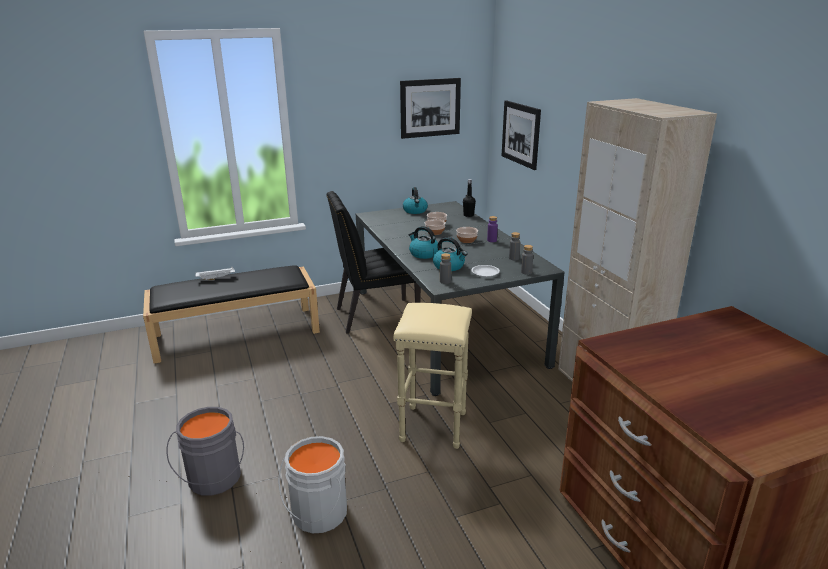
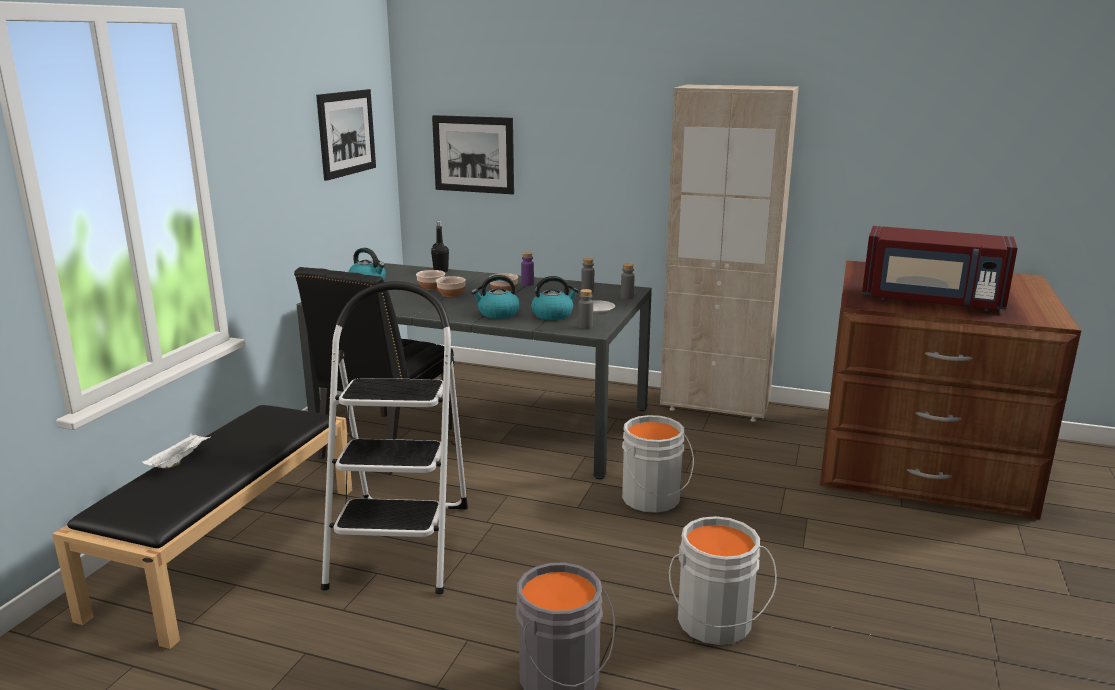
camera: 50 degrees left, 5 degrees down
beige stool [393,303,472,449] -> grey bucket [622,415,694,513]
none -> step ladder [321,281,468,594]
none -> red microwave [862,226,1018,311]

